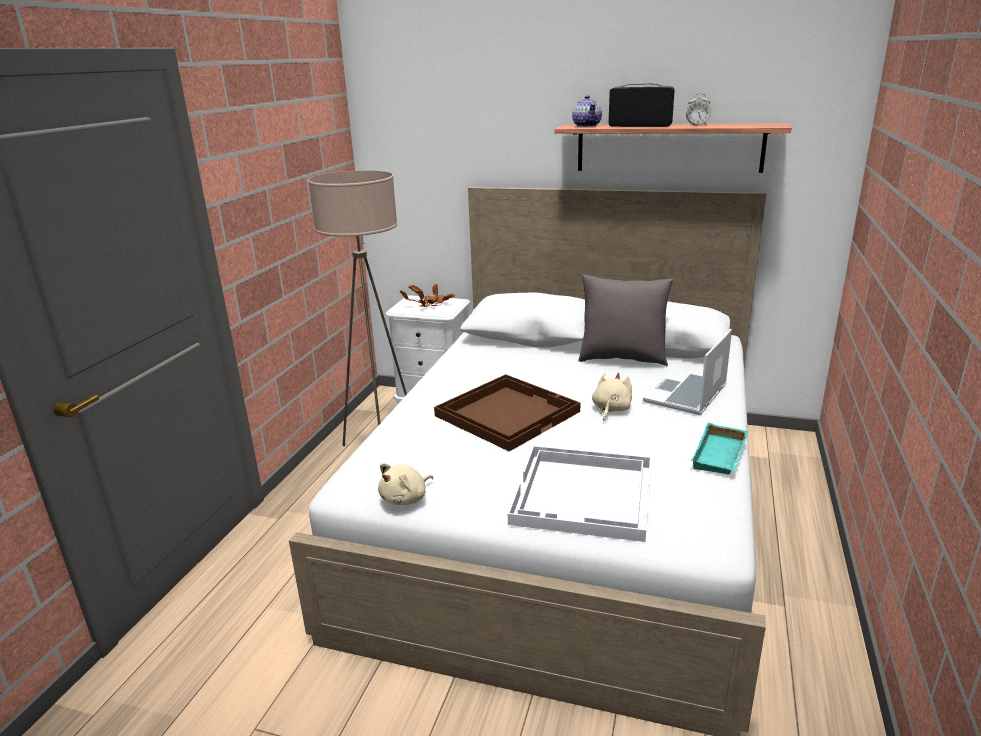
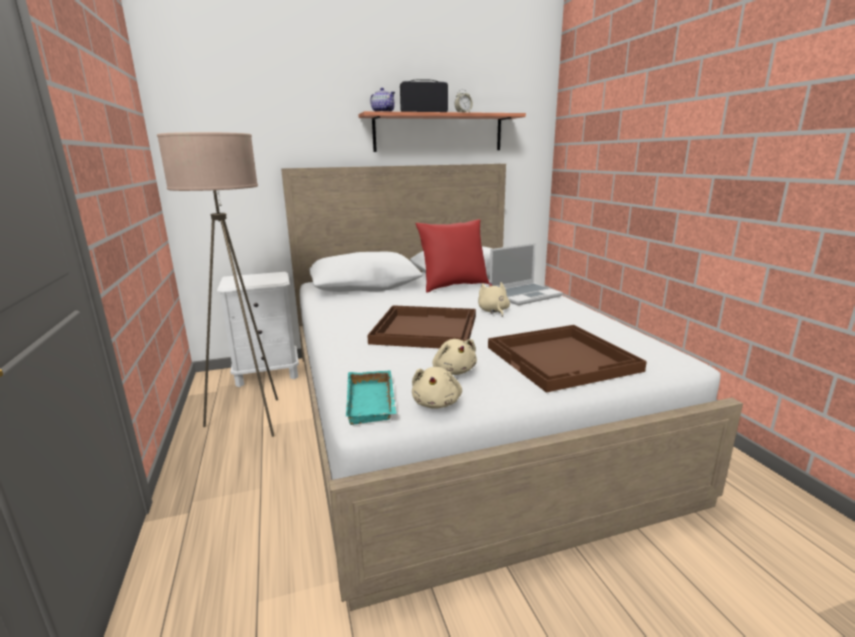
camera: 35 degrees left, 5 degrees down
potted plant [399,284,455,307] -> none
white tray [508,446,652,542] -> brown tray [488,325,647,393]
grey pillow [578,275,673,366] -> red pillow [415,219,489,293]
laptop [643,329,732,415] -> laptop turned 120 degrees counterclockwise [489,243,563,305]
turquoise tray [691,422,749,474] -> turquoise tray moved to [346,370,397,425]
none -> beige plush toy [432,339,477,375]

